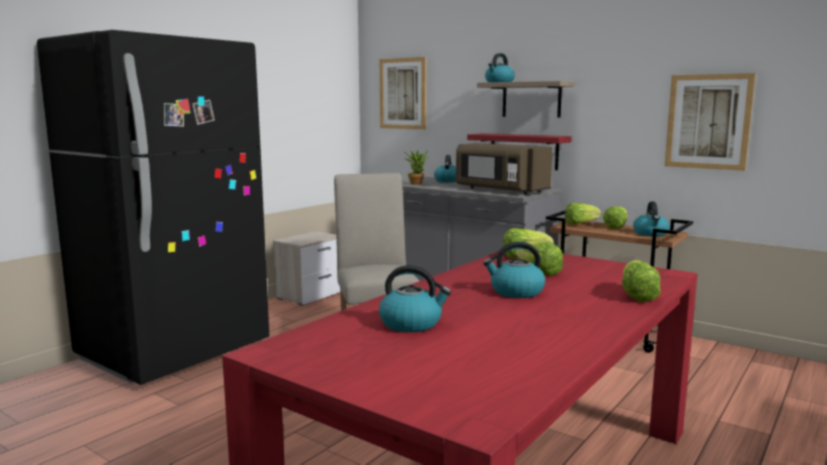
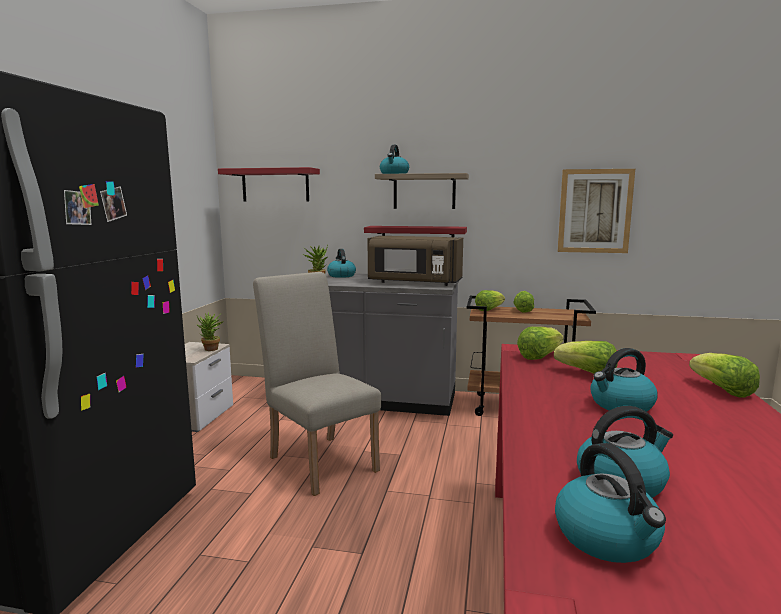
camera: 25 degrees left, 0 degrees up
picture [380,57,426,129] -> red shelf [218,167,320,202]
kettle [633,201,670,237] -> kettle moved to [555,443,666,563]
none -> potted plant [196,312,224,351]

